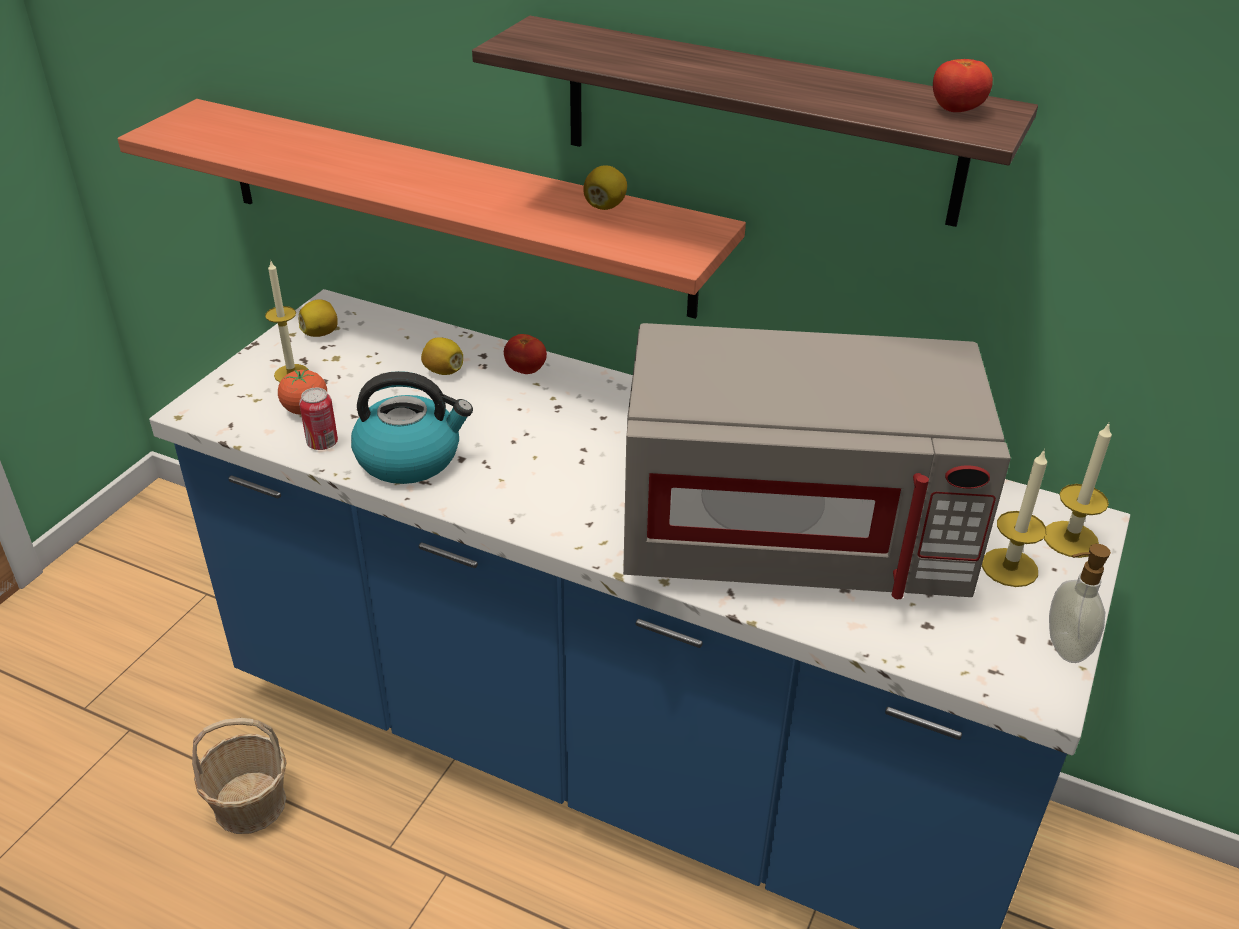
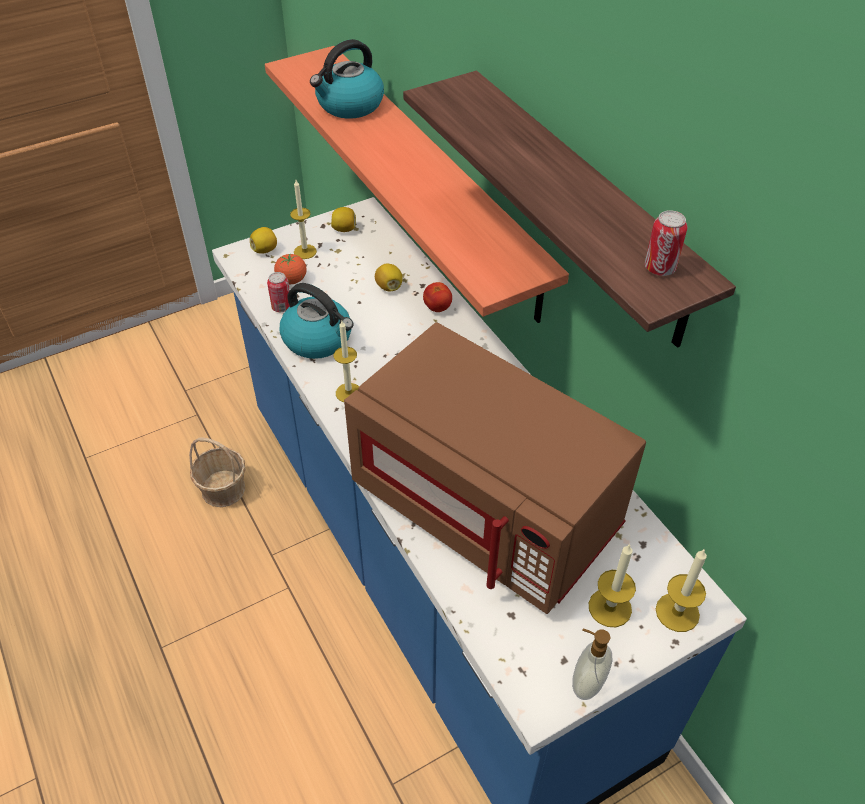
camera: 35 degrees right, 10 degrees up
lemon [583,165,627,210] -> lemon moved to [250,227,277,254]
grey microwave [623,323,1011,599] -> brown microwave [344,323,646,614]
tomato [933,59,993,112] -> can [645,210,687,276]
none -> kettle [310,39,384,119]
none -> candle [333,321,359,402]

